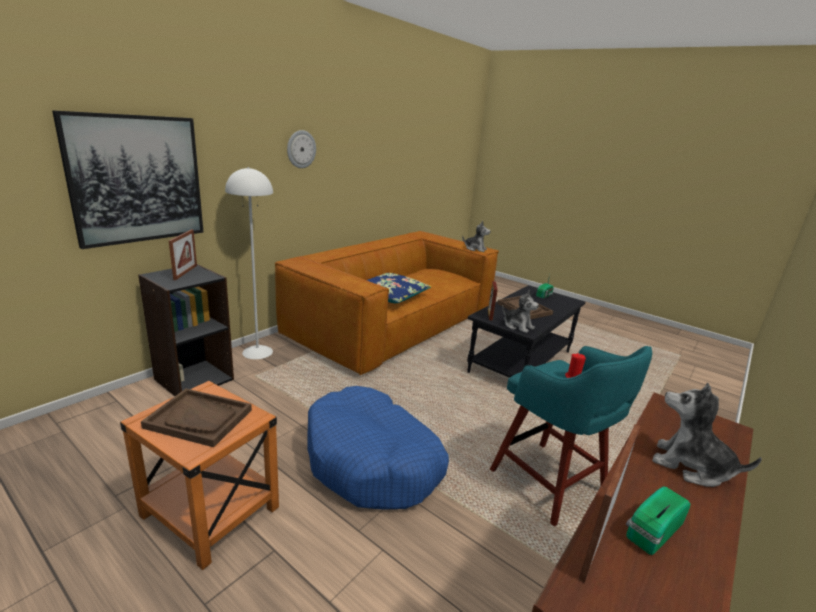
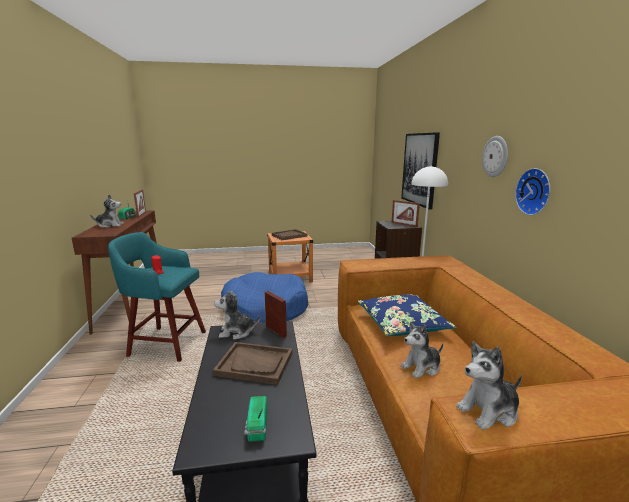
camera: 135 degrees right, 5 degrees down
none -> plush toy [401,322,443,378]
none -> wall clock [515,168,550,215]

